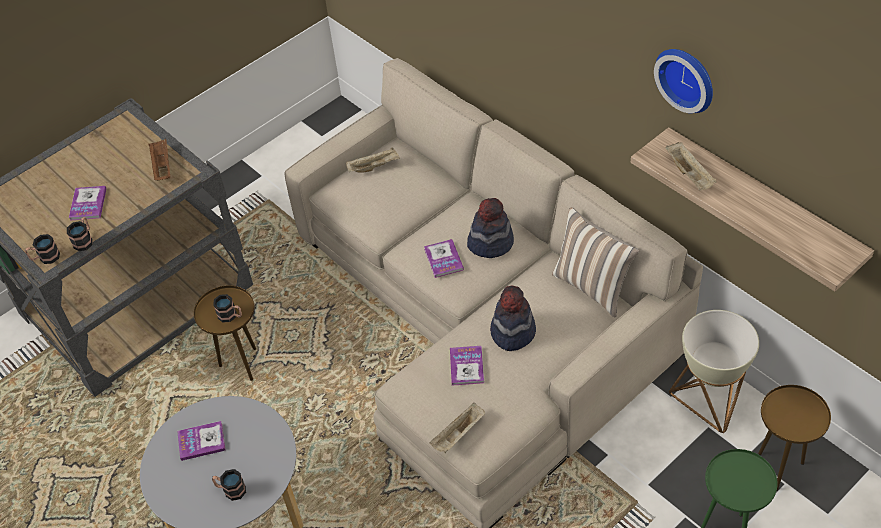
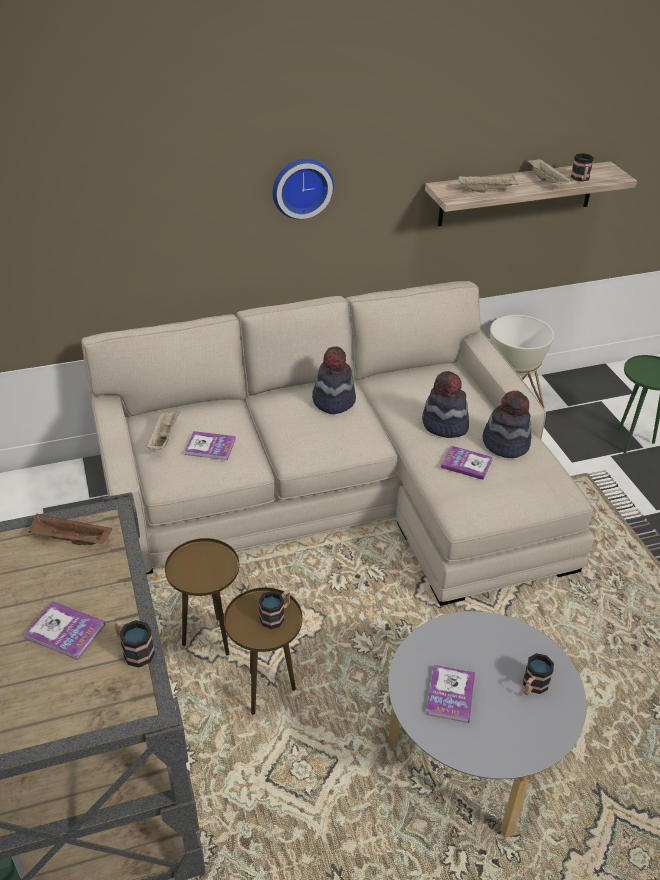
camera: 70 degrees left, 10 degrees down
mug [25,234,60,264] -> mug moved to [571,153,594,182]
book [424,239,464,278] -> book moved to [185,431,236,460]
beige tray [429,403,485,453] -> beige tray moved to [528,159,571,184]
pillow [552,207,639,318] -> none
wall clock [654,49,713,113] -> wall clock moved to [273,158,334,219]
brown side table [758,385,831,491] -> brown side table moved to [165,538,239,656]
none -> hat [483,391,532,458]

